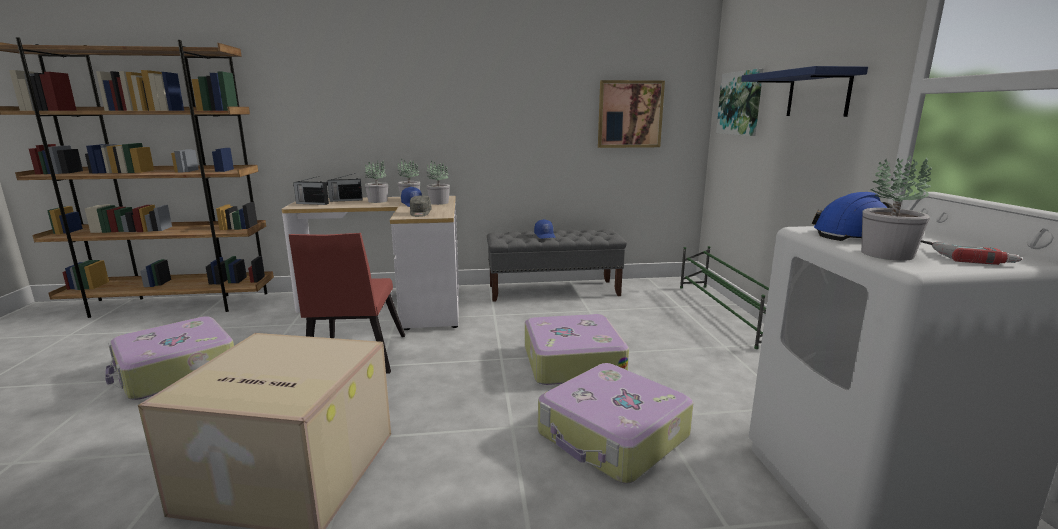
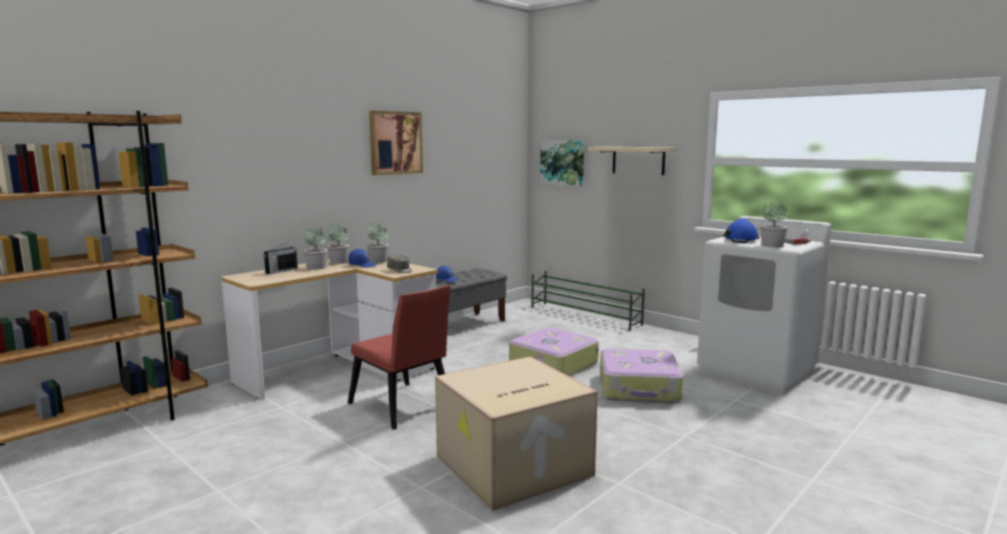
camera: 40 degrees left, 5 degrees down
suitcase [105,316,234,400] -> none
radio [293,177,329,205] -> none
picture [598,80,665,148] -> picture moved to [369,111,423,175]
blue shelf [741,66,868,117] -> beige shelf [588,147,675,175]

